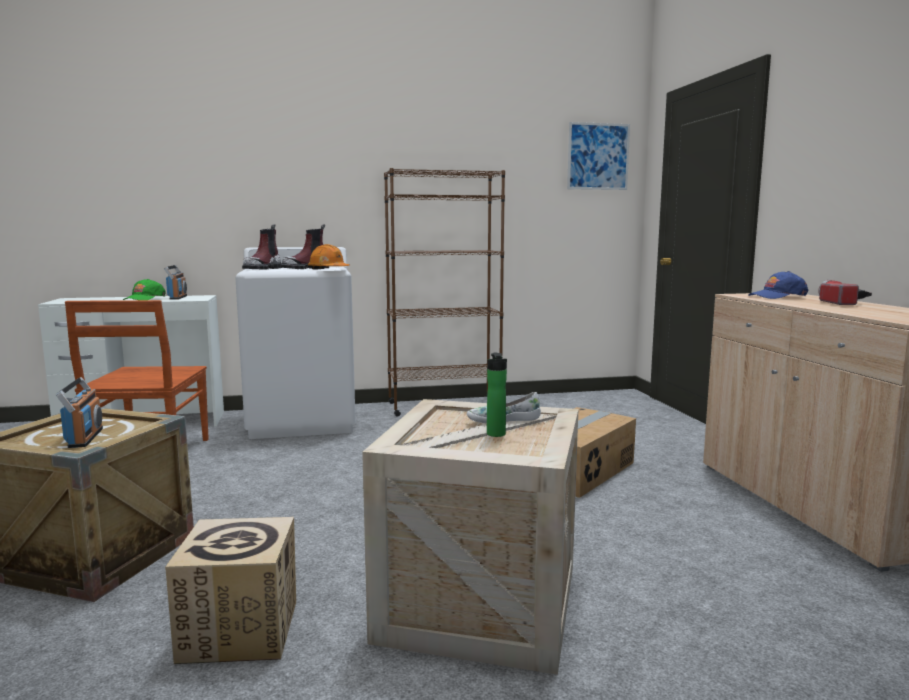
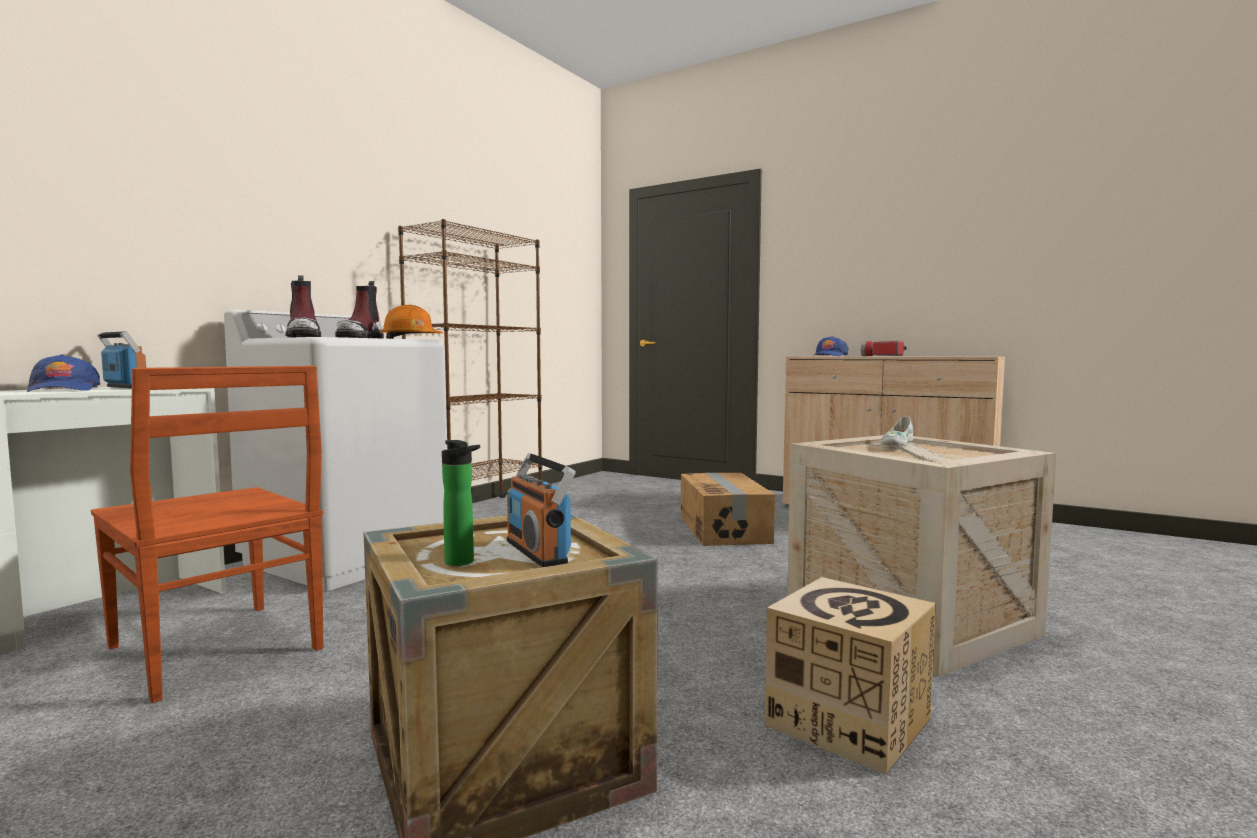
camera: 45 degrees left, 5 degrees down
radio [56,377,103,448] -> radio turned 150 degrees counterclockwise [507,453,576,567]
green cap [123,279,166,300] -> blue cap [27,354,100,392]
bottle [487,352,507,437] -> bottle moved to [442,440,480,566]
picture [567,122,630,190] -> none

